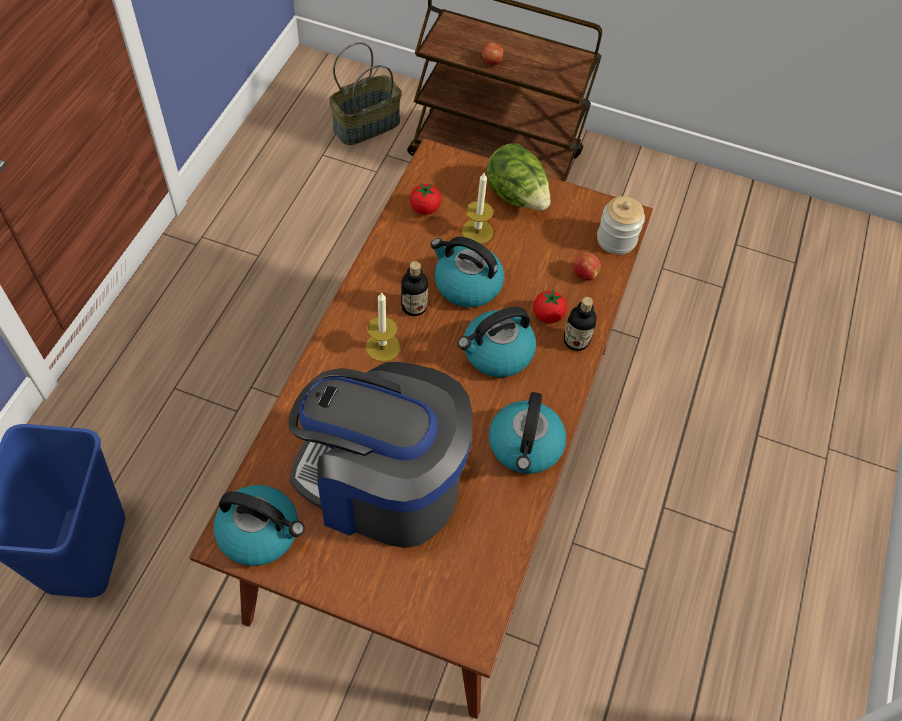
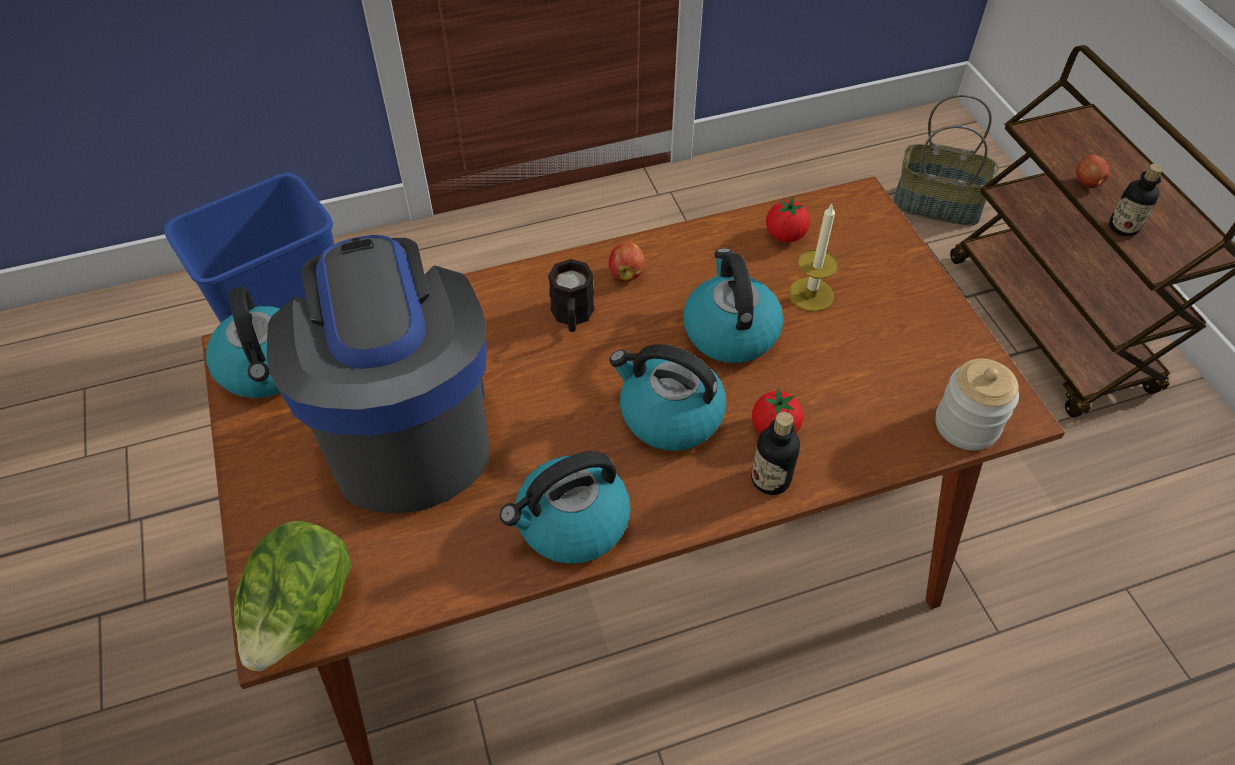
camera: 55 degrees right, 5 degrees down
candle [366,292,400,362] -> black mug [548,259,595,332]
bottle [401,261,428,316] -> bottle moved to [1109,164,1163,237]
lettuce [486,143,550,210] -> lettuce moved to [234,521,352,671]
apple [573,252,601,281] -> apple moved to [609,242,645,281]

